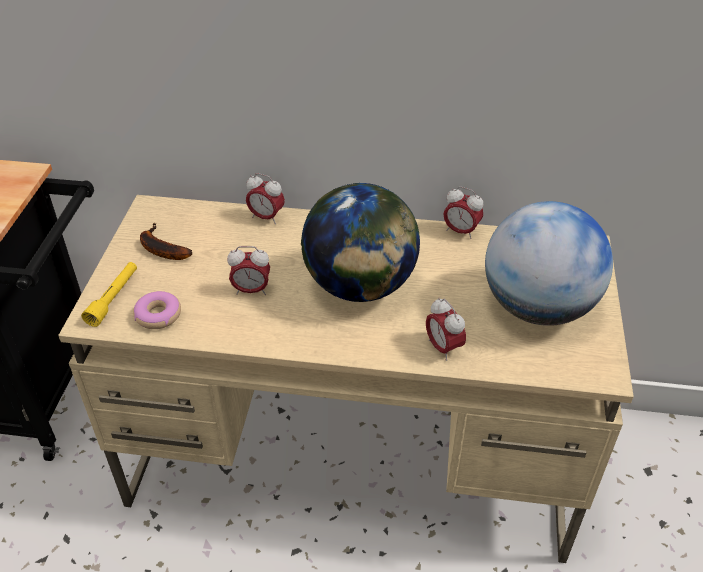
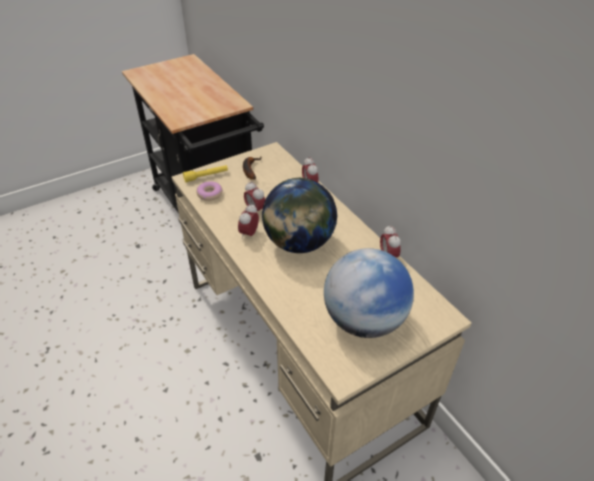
camera: 50 degrees right, 0 degrees up
alarm clock [426,298,466,361] -> alarm clock moved to [238,204,259,239]

